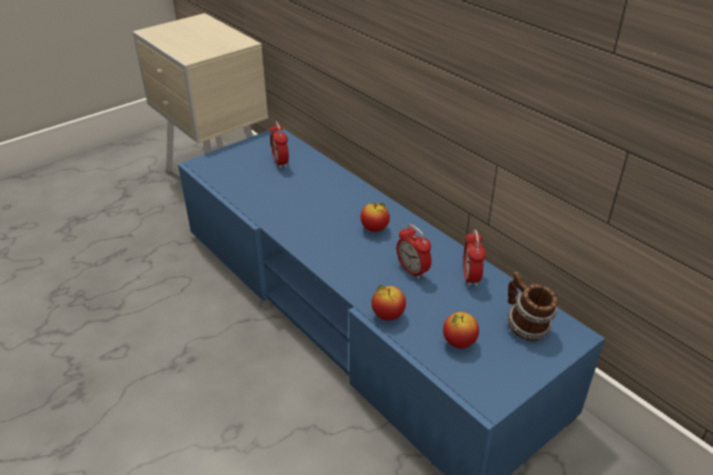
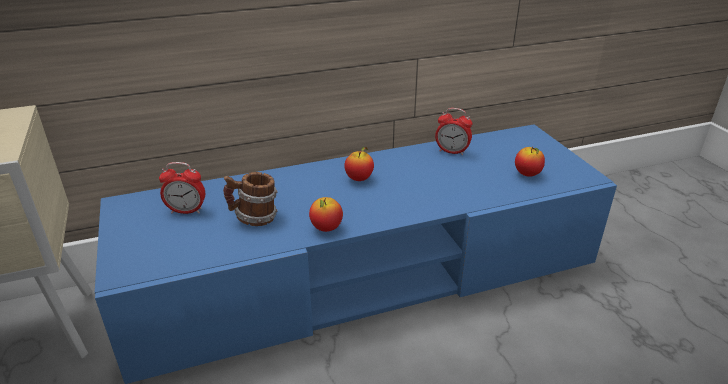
camera: 70 degrees left, 5 degrees down
apple [371,285,406,321] -> apple moved to [309,197,343,232]
alarm clock [397,224,432,280] -> none
mug [507,272,558,341] -> mug moved to [223,172,278,226]

